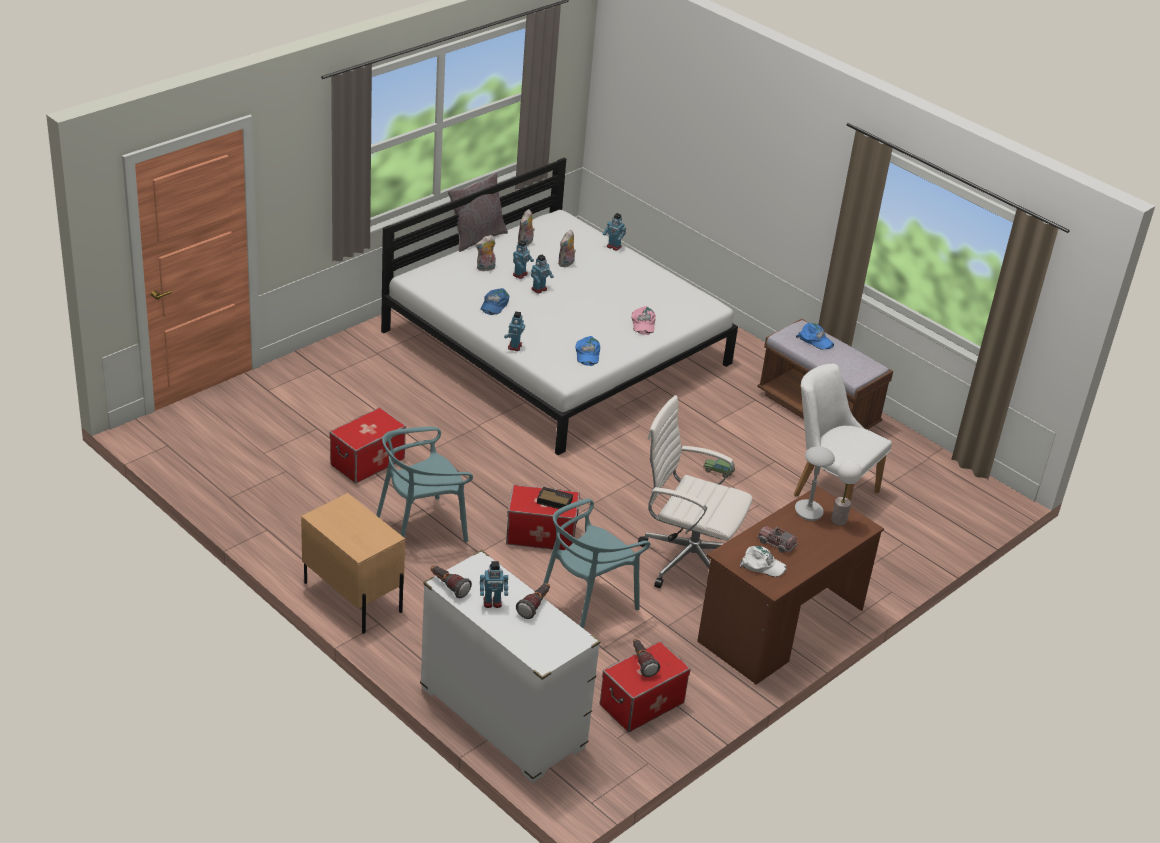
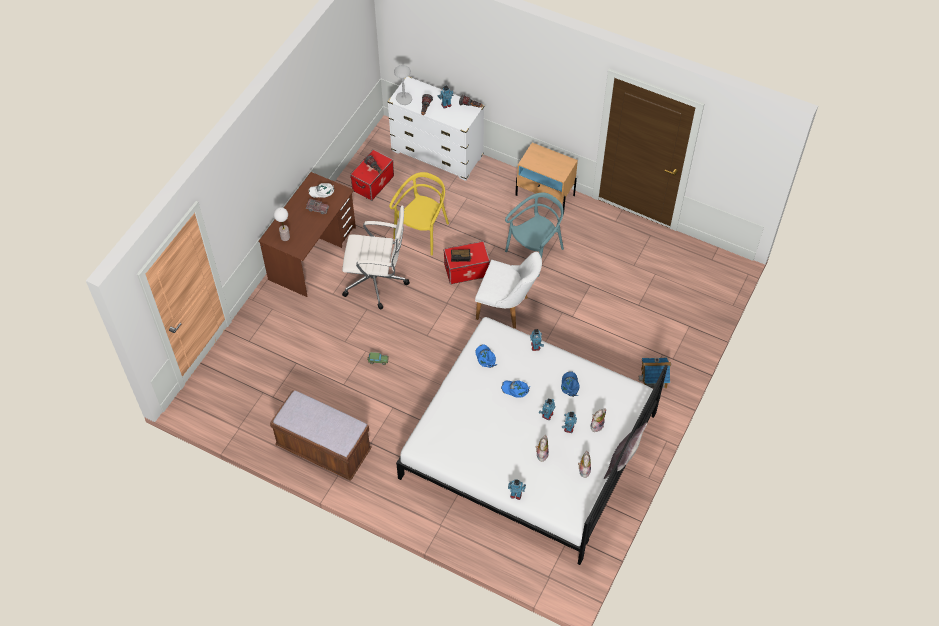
camera: 165 degrees right, 20 degrees up
storage box [330,407,406,484] -> none
turquoise chair [543,499,650,629] -> yellow chair [389,172,449,255]
pink cap [631,306,656,335] -> none
white chair [794,364,892,501] -> white chair moved to [475,252,542,329]
grey table lamp [795,446,835,521] -> grey table lamp moved to [394,65,412,105]
blue cap [796,323,834,350] -> blue cap moved to [501,381,530,398]
none -> toy house [639,357,671,388]

